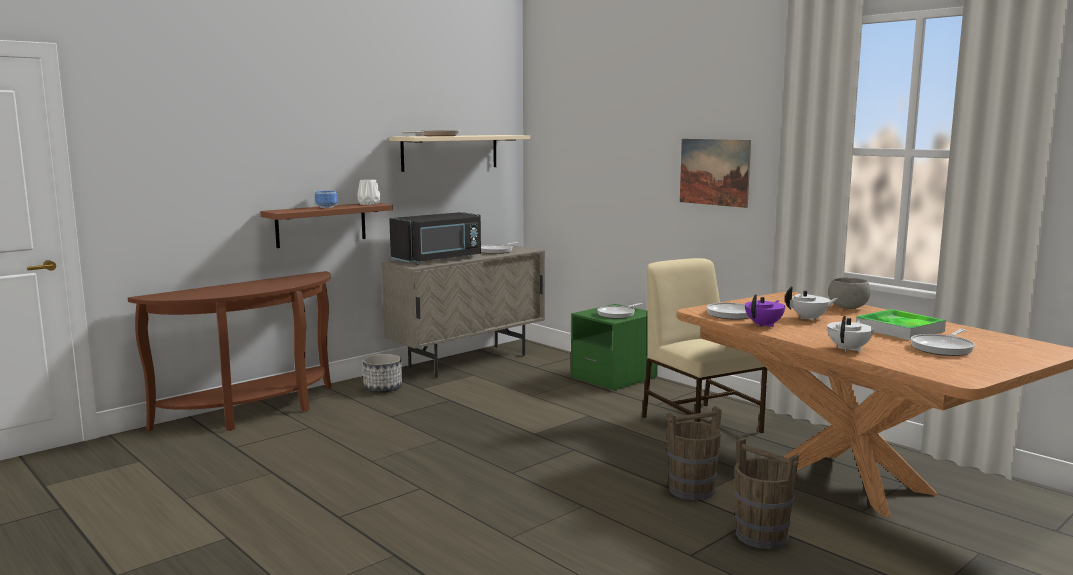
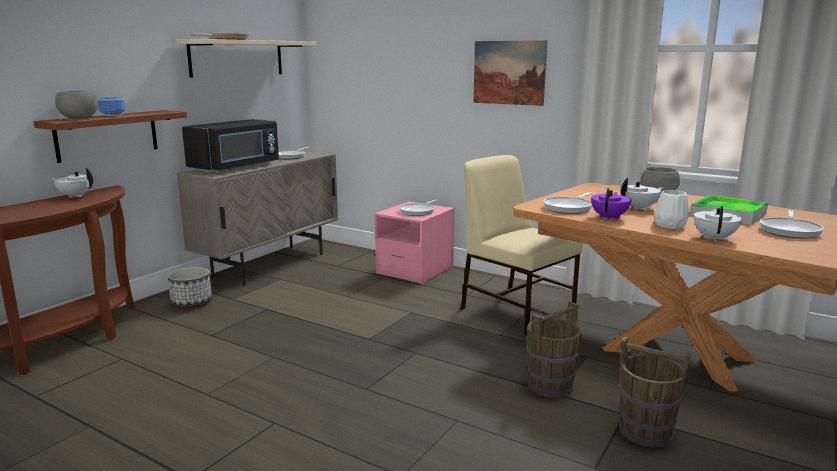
camera: 15 degrees left, 5 degrees up
white vase [357,179,380,205] -> white vase moved to [655,190,689,229]
green nightstand [571,304,658,391] -> pink nightstand [374,201,454,284]
none -> white teapot [52,168,93,198]
none -> grey bowl [55,90,98,119]

